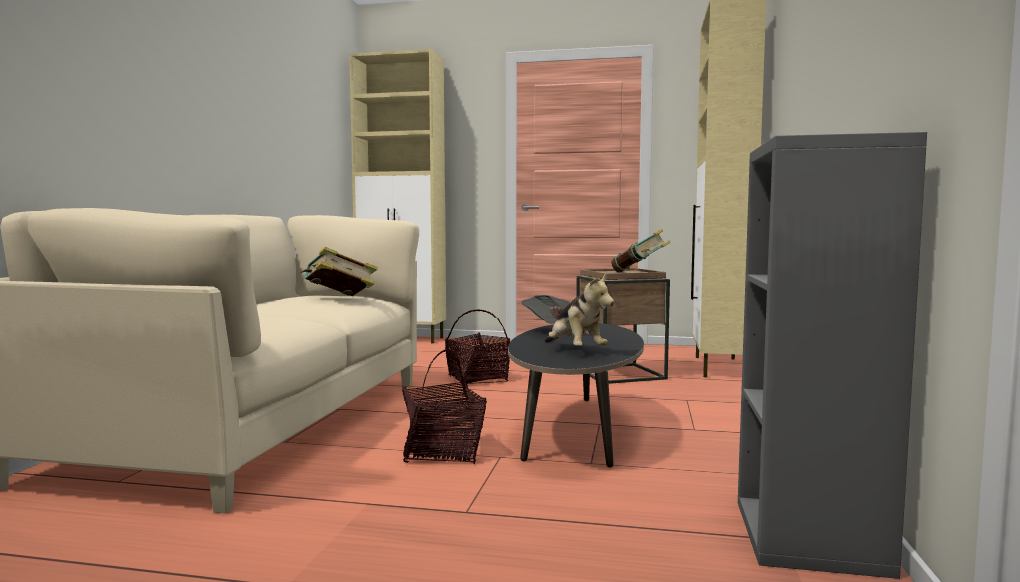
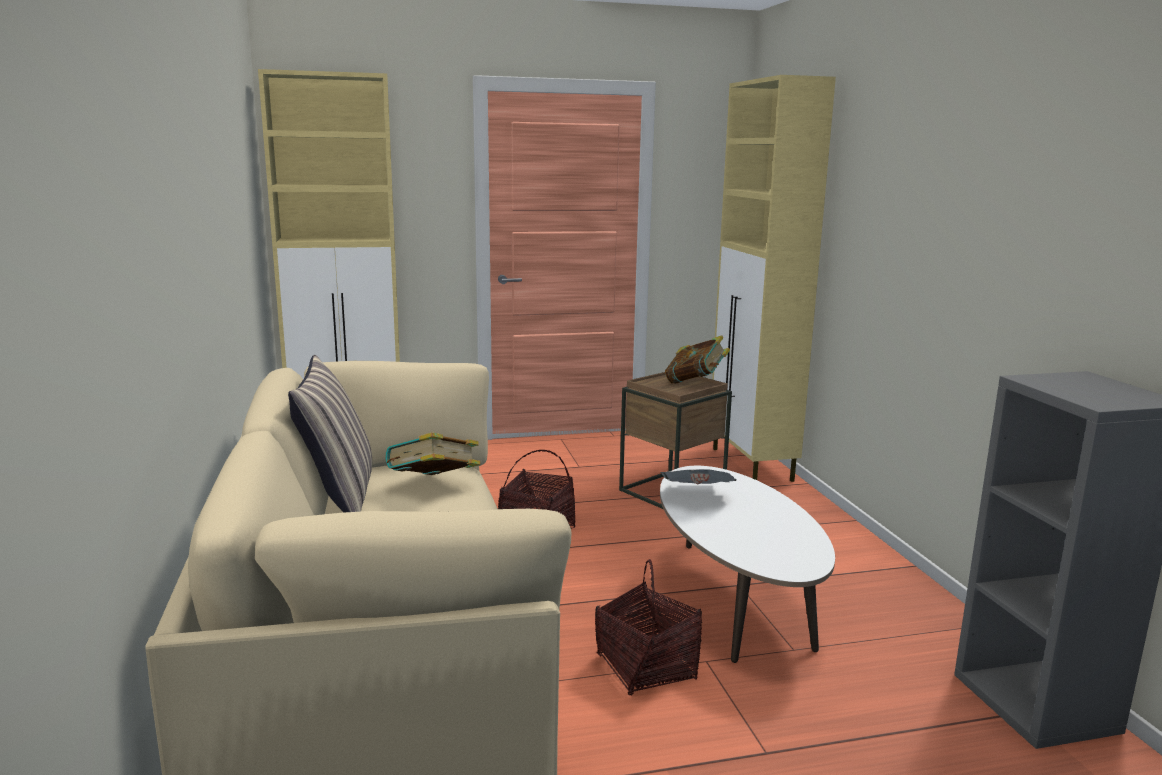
camera: 25 degrees left, 10 degrees up
black coffee table [508,323,644,467] -> white coffee table [660,466,835,663]
plush toy [545,275,614,346] -> none
none -> pillow [288,355,372,512]

